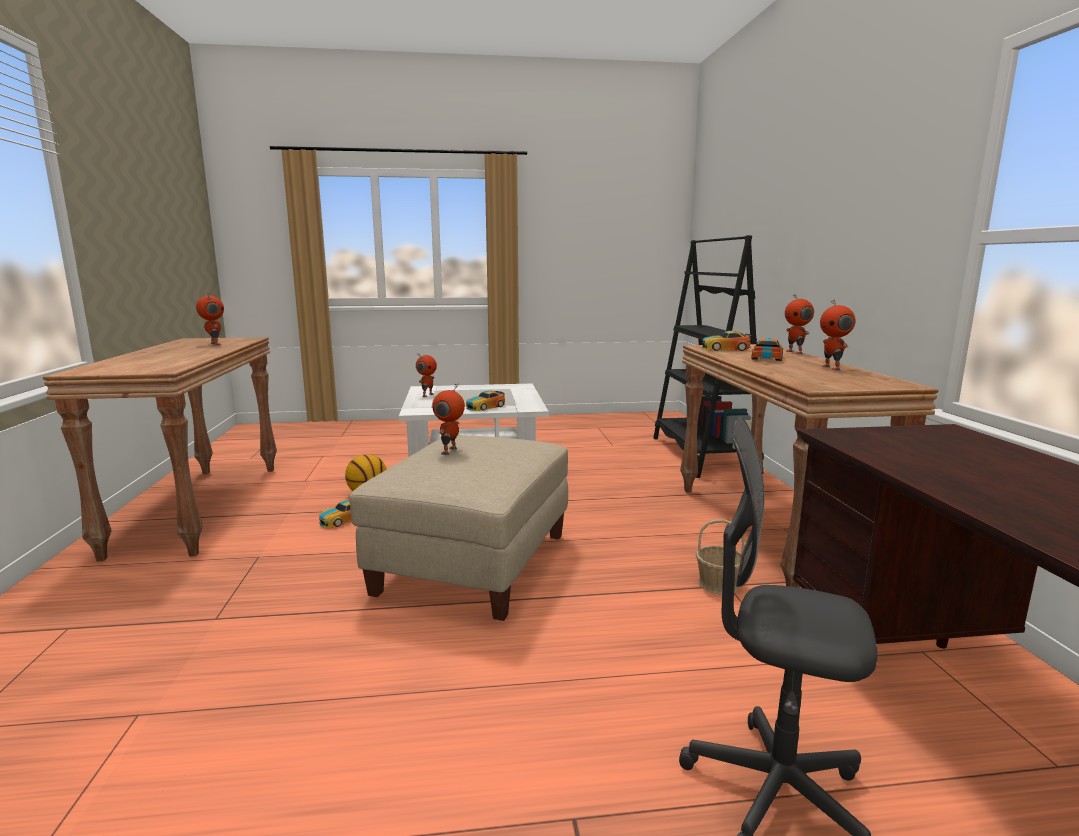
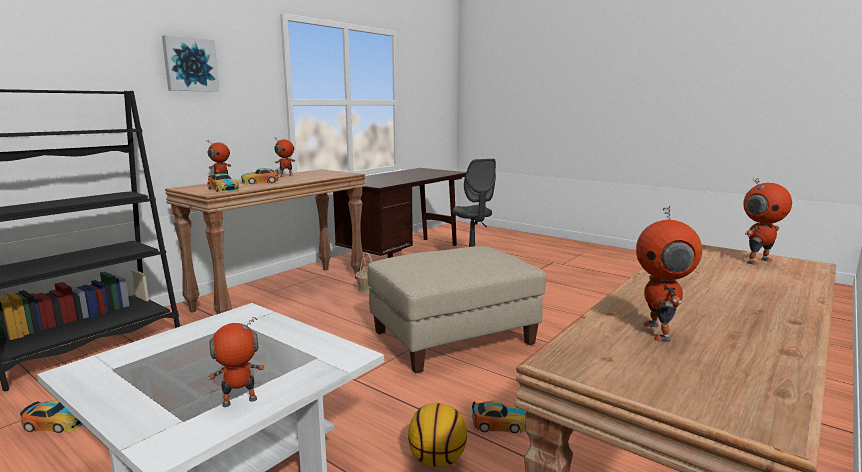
camera: 135 degrees left, 0 degrees up
toy robot [432,383,465,455] -> toy robot moved to [743,177,792,265]
toy car [466,391,505,411] -> toy car moved to [20,400,83,433]
none -> picture [162,35,220,92]

